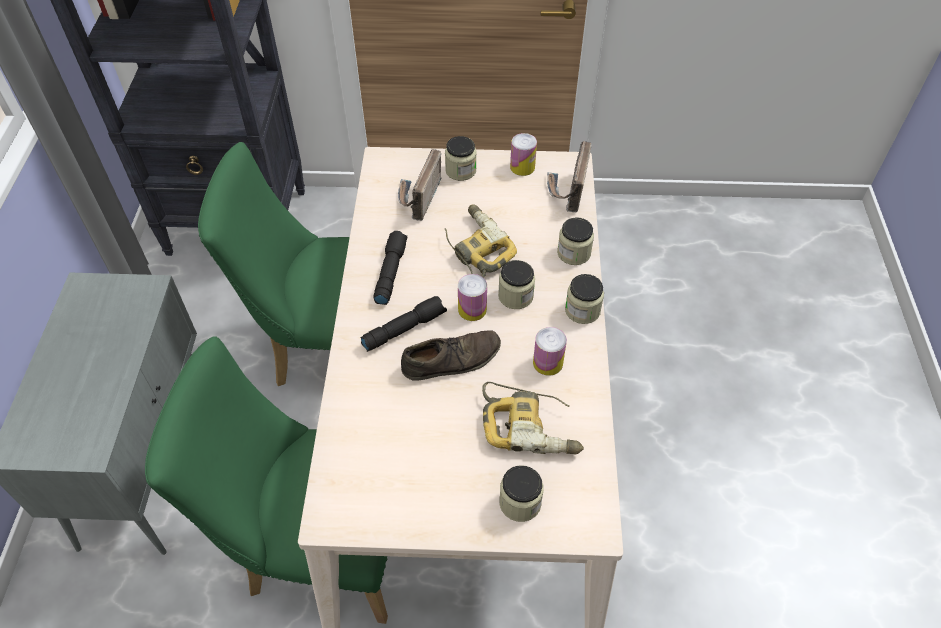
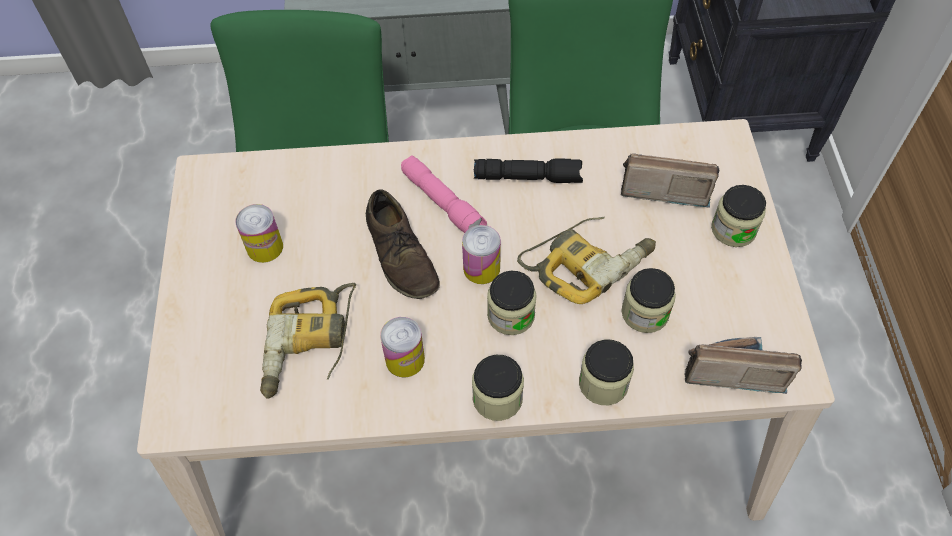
camera: 85 degrees right, 5 degrees up
black flashlight [360,296,447,352] -> pink flashlight [401,156,487,233]
jar [499,465,544,522] -> jar moved to [621,268,676,333]
can [510,133,537,176] -> can moved to [235,204,283,263]

